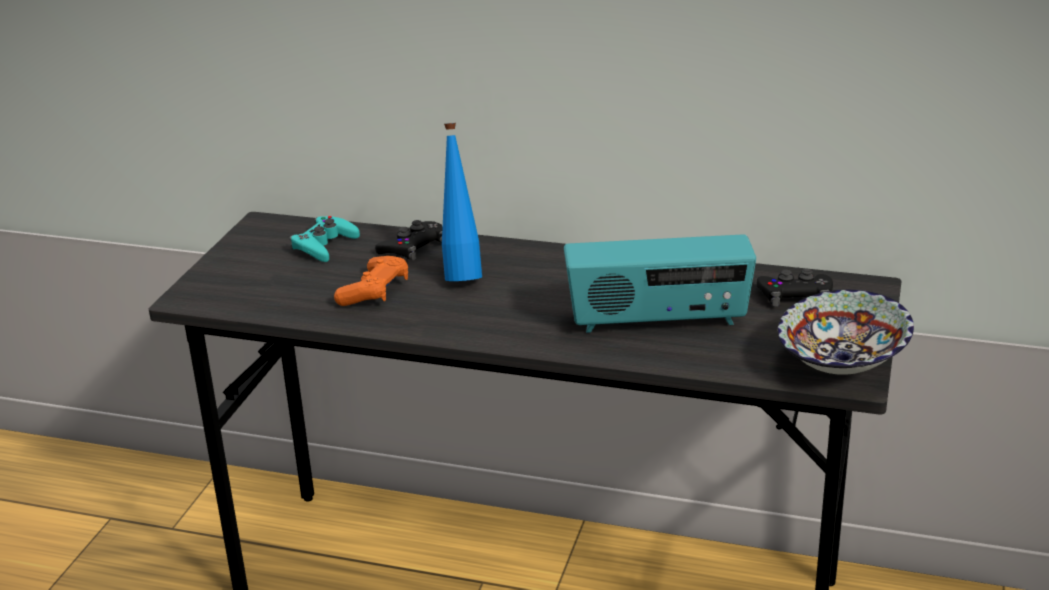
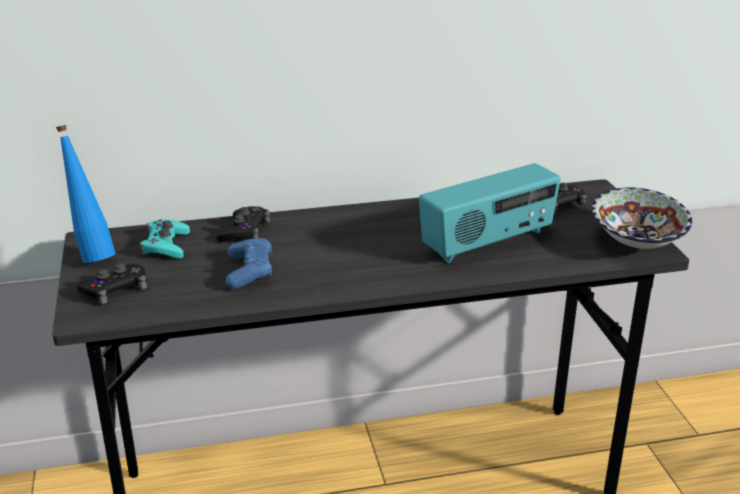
camera: 30 degrees left, 0 degrees up
orange game controller [334,256,408,306] -> blue game controller [225,238,272,289]
blue bottle [442,123,482,281] -> blue bottle moved to [56,125,116,263]
none -> black game controller [76,263,147,304]

